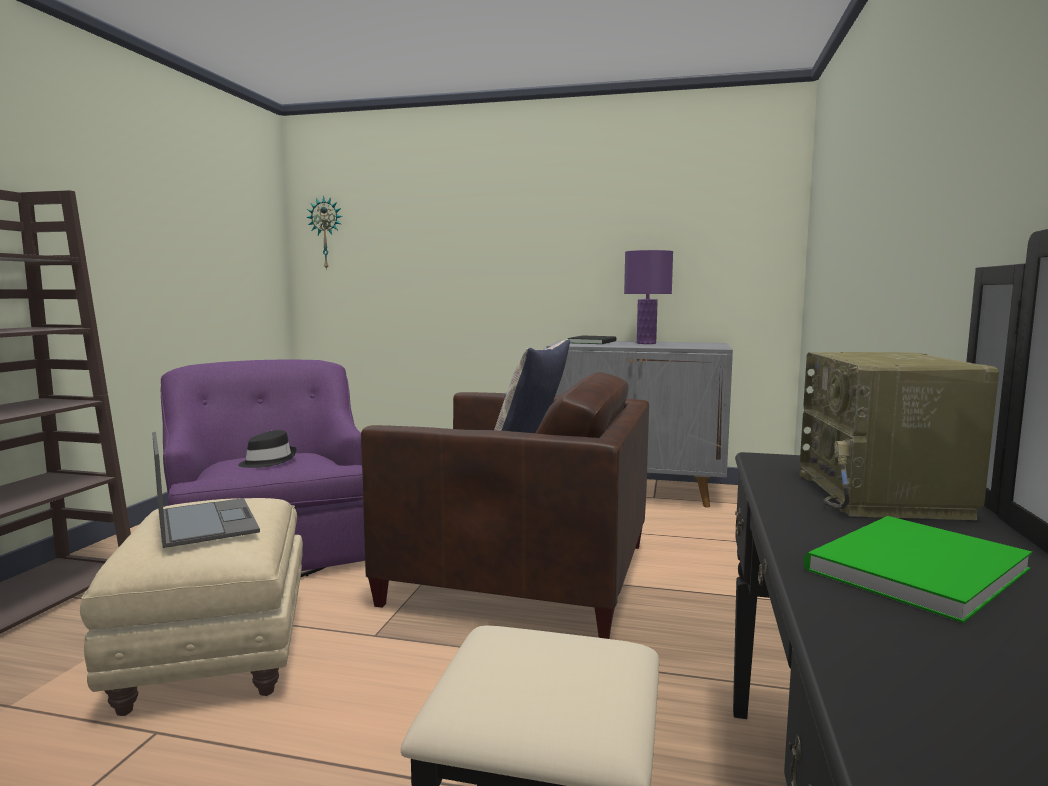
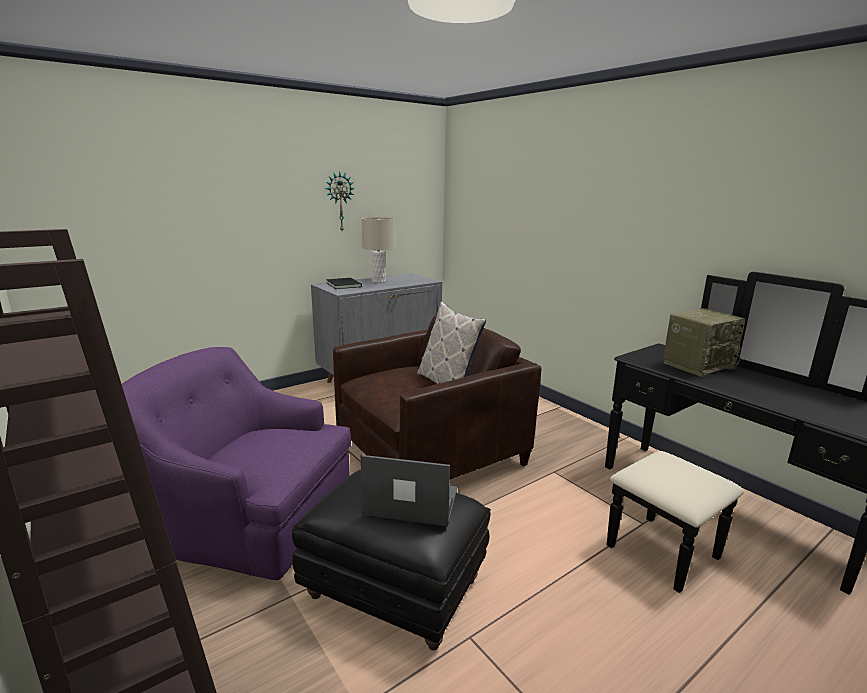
camera: 50 degrees left, 10 degrees up
beige ottoman [80,498,303,716] -> black ottoman [292,470,491,651]
black hat [238,430,297,468] -> none
wall clock [306,196,343,270] -> wall clock moved to [325,172,355,231]
purple table lamp [624,250,673,344] -> beige table lamp [362,217,395,283]
radio [800,352,999,520] -> radio turned 75 degrees counterclockwise [663,308,746,377]
green book [804,516,1032,623] -> none

